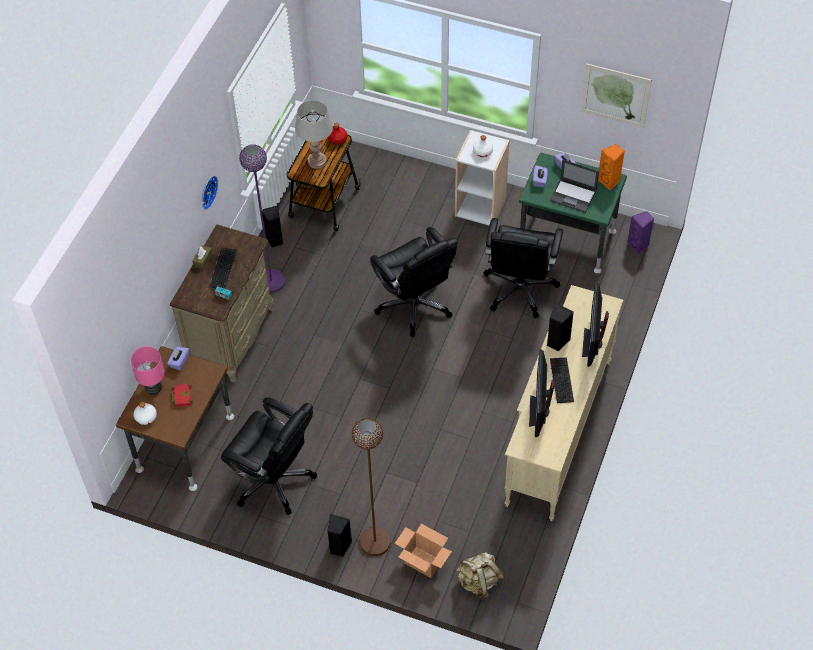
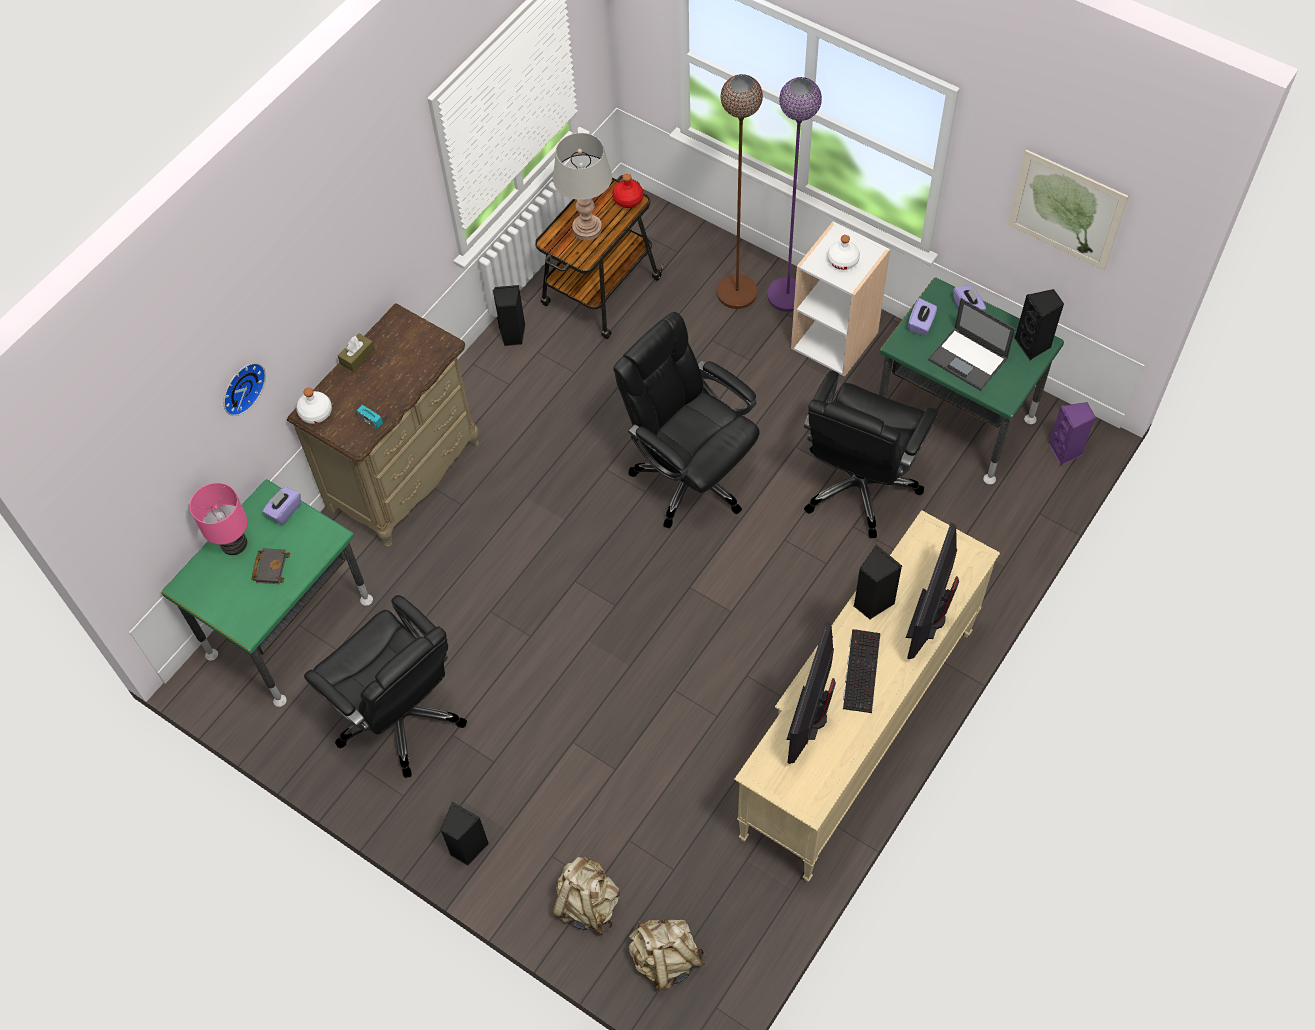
camera: 15 degrees right, 5 degrees up
brown desk [116,346,234,491] -> green desk [161,479,373,707]
white bottle [133,402,157,425] -> white bottle moved to [296,388,332,424]
red book [171,384,193,407] -> black book [251,548,290,584]
wall clock [202,176,218,210] -> wall clock moved to [223,363,266,416]
keyboard [209,247,237,289] -> none
purple floor lamp [239,144,285,293] -> purple floor lamp moved to [767,77,822,312]
brown floor lamp [352,418,391,556] -> brown floor lamp moved to [717,74,763,309]
black office chair [370,227,458,337] -> black office chair turned 150 degrees clockwise [613,312,760,528]
cardboard box [395,524,452,578] -> beige backpack [552,854,620,934]
orange speaker [598,144,625,190] -> black speaker [1015,289,1064,360]

